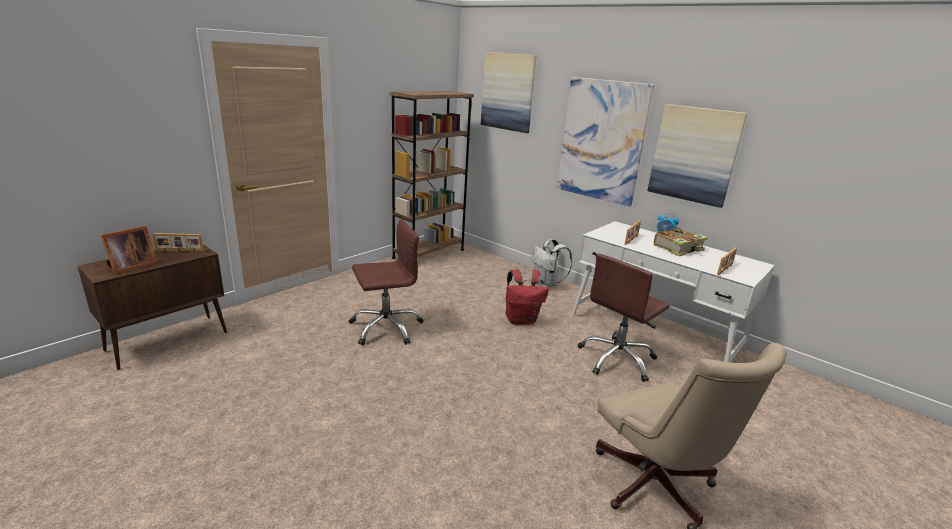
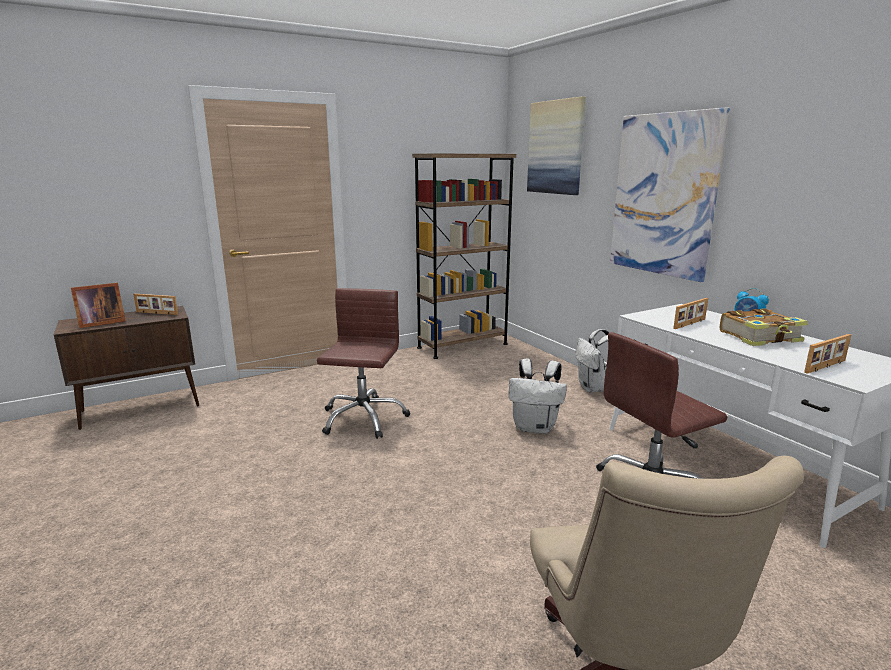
camera: 20 degrees right, 5 degrees down
brown office chair [349,219,424,345] -> brown office chair turned 75 degrees counterclockwise [317,288,410,439]
red backpack [505,269,549,325] -> white backpack [508,359,567,434]
picture [648,104,747,208] -> none

